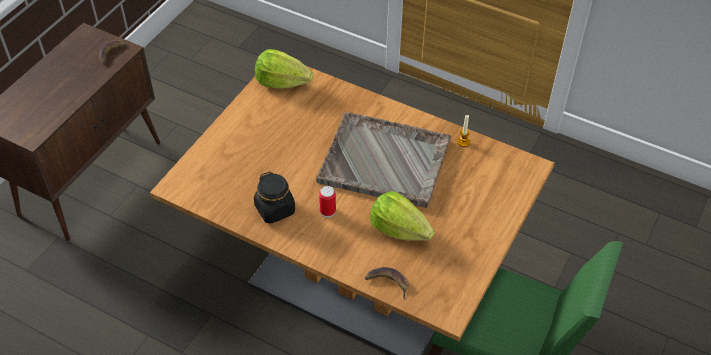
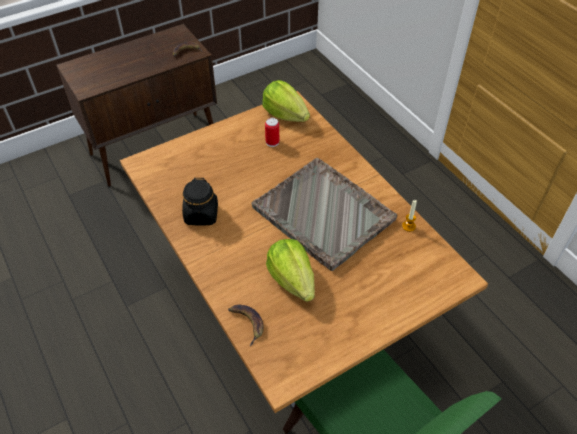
camera: 30 degrees right, 0 degrees up
can [319,186,336,217] -> can moved to [265,118,279,147]

